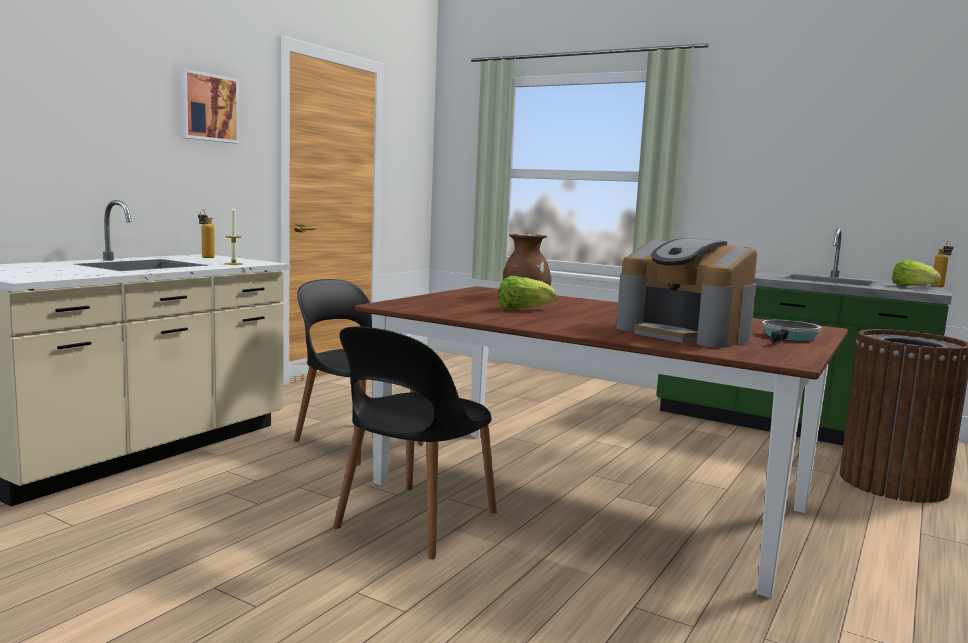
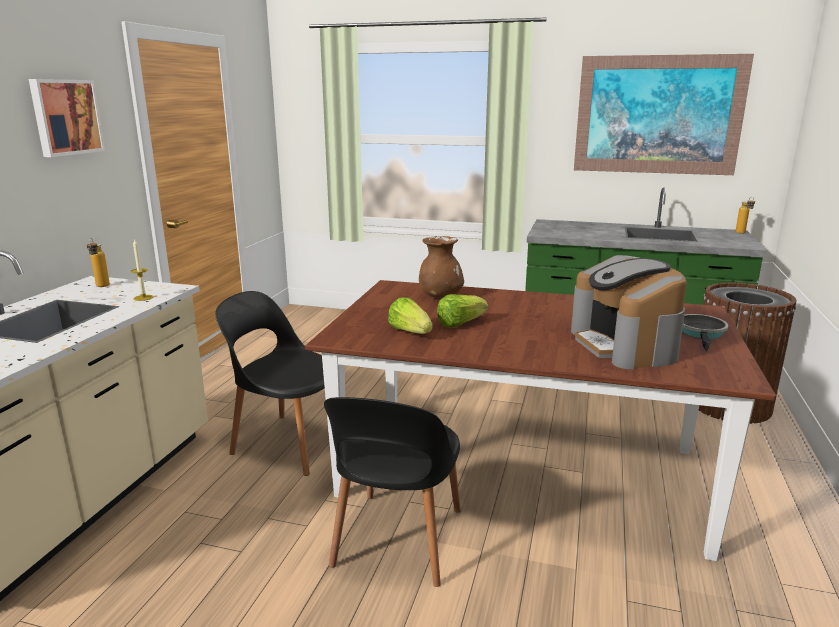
camera: 15 degrees left, 10 degrees up
coffee machine [616,238,757,348] -> coffee machine turned 45 degrees clockwise [571,255,687,369]
lettuce [892,259,941,286] -> lettuce moved to [388,297,433,334]
none -> picture [574,54,754,175]

